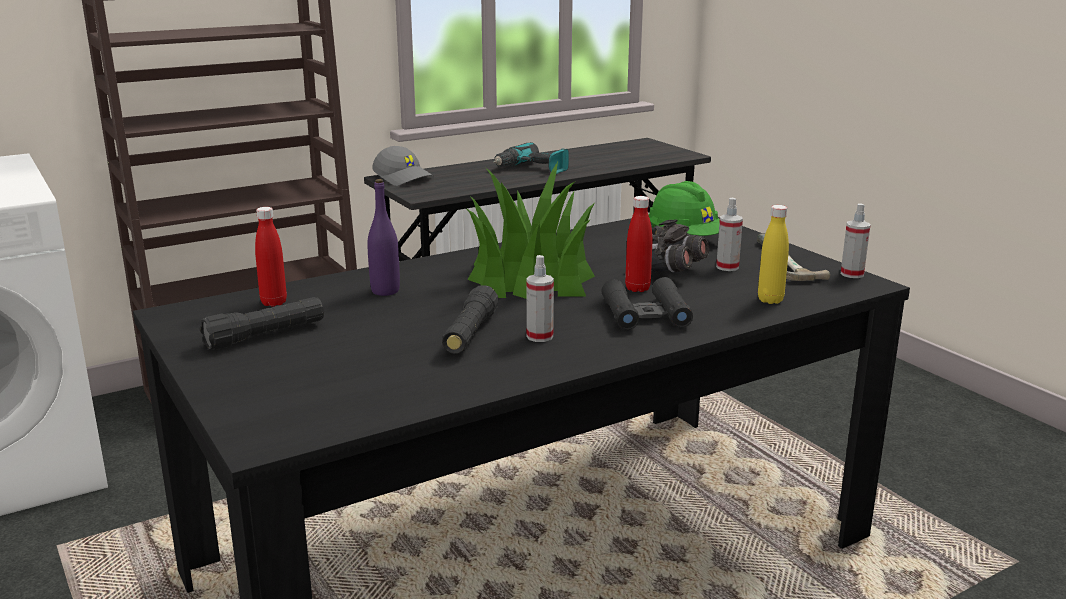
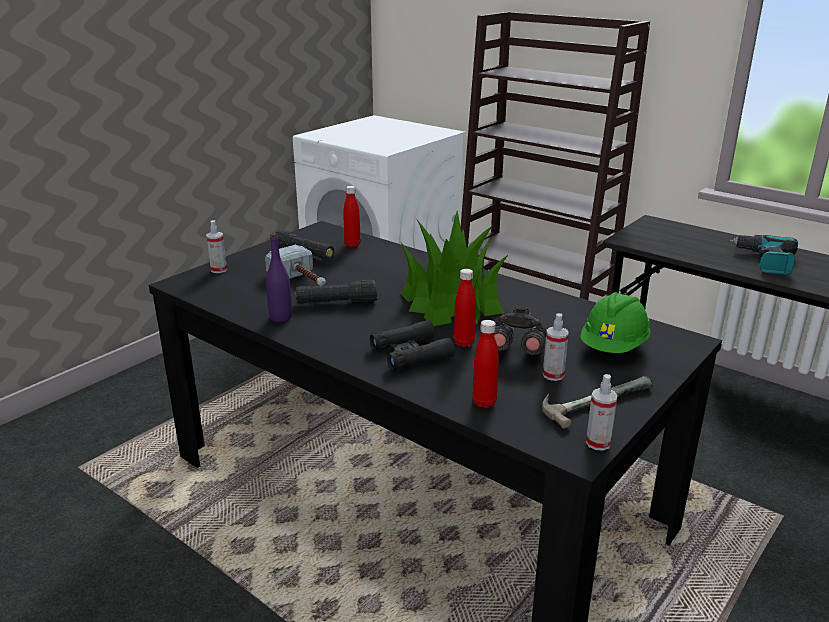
camera: 70 degrees right, 5 degrees up
purple bottle [368,179,400,296] -> purple bottle moved to [266,233,292,322]
grey cap [372,146,434,186] -> none
spray bottle [526,255,554,342] -> spray bottle moved to [206,220,227,273]
yellow bottle [758,205,789,304] -> red bottle [473,320,499,408]
none -> hammer [265,245,326,286]

